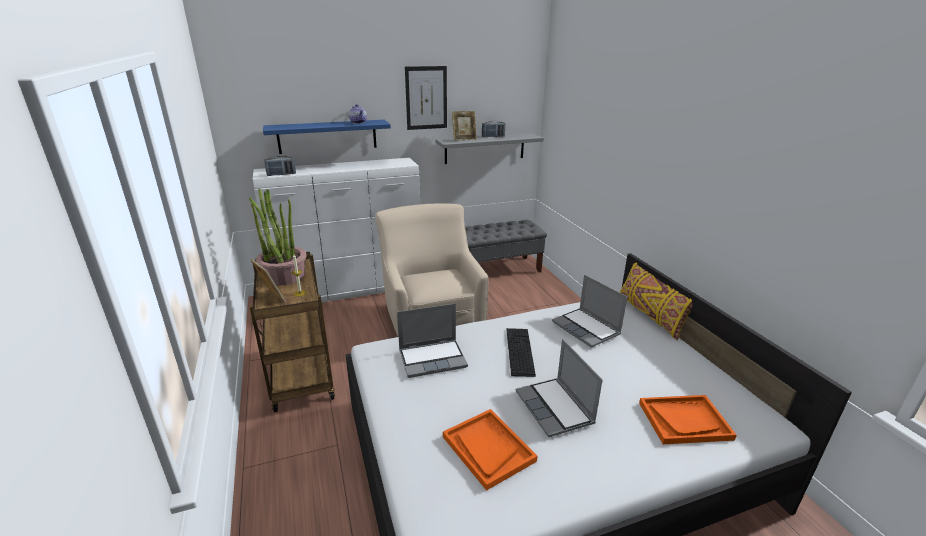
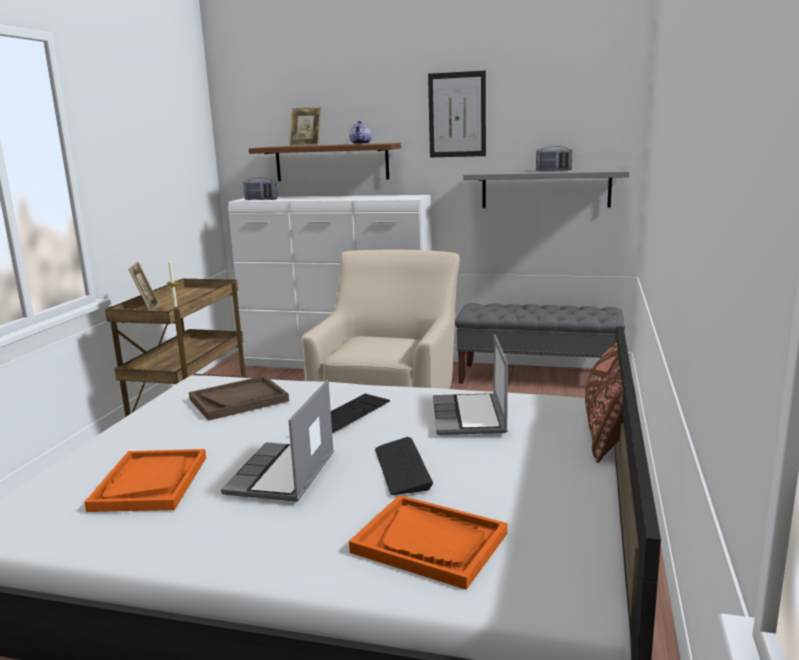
camera: 35 degrees right, 10 degrees down
potted plant [249,189,307,285] -> none
blue shelf [263,120,391,154] -> brown shelf [249,143,401,181]
laptop [397,303,468,378] -> brown tray [189,376,289,421]
picture frame [452,111,477,141] -> picture frame moved to [289,107,322,146]
yellow pillow [620,263,692,340] -> brown pillow [585,339,636,463]
none -> keyboard [375,437,433,495]

